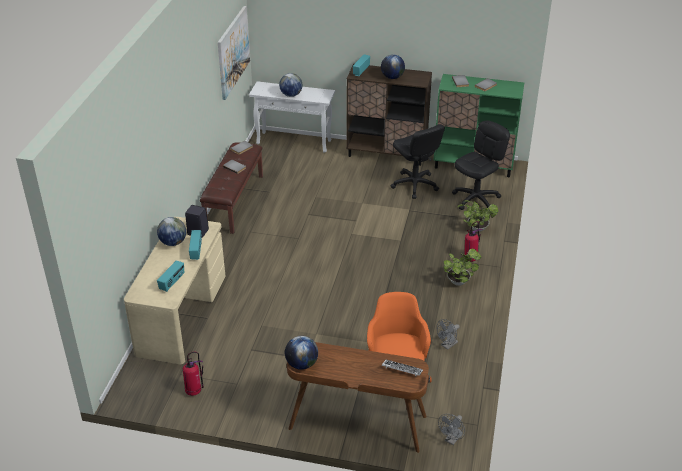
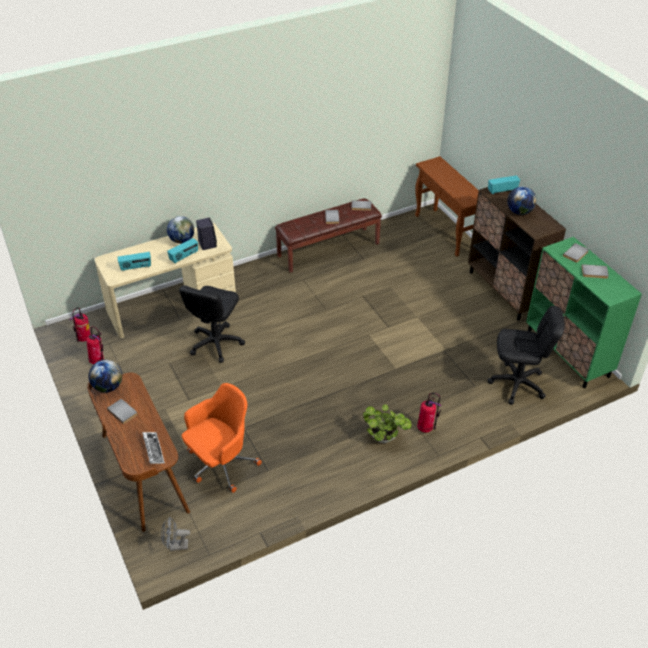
camera: 50 degrees right, 5 degrees up
picture [218,6,250,100] -> none
white console table [249,81,335,153] -> brown console table [415,156,479,257]
globe [279,73,302,97] -> none
black office chair [391,124,445,199] -> black office chair moved to [179,285,245,363]
grey fan [437,319,460,350] -> none
potted plant [457,200,498,232] -> none
none -> fire extinguisher [69,307,91,342]
none -> grey book [107,399,138,424]

